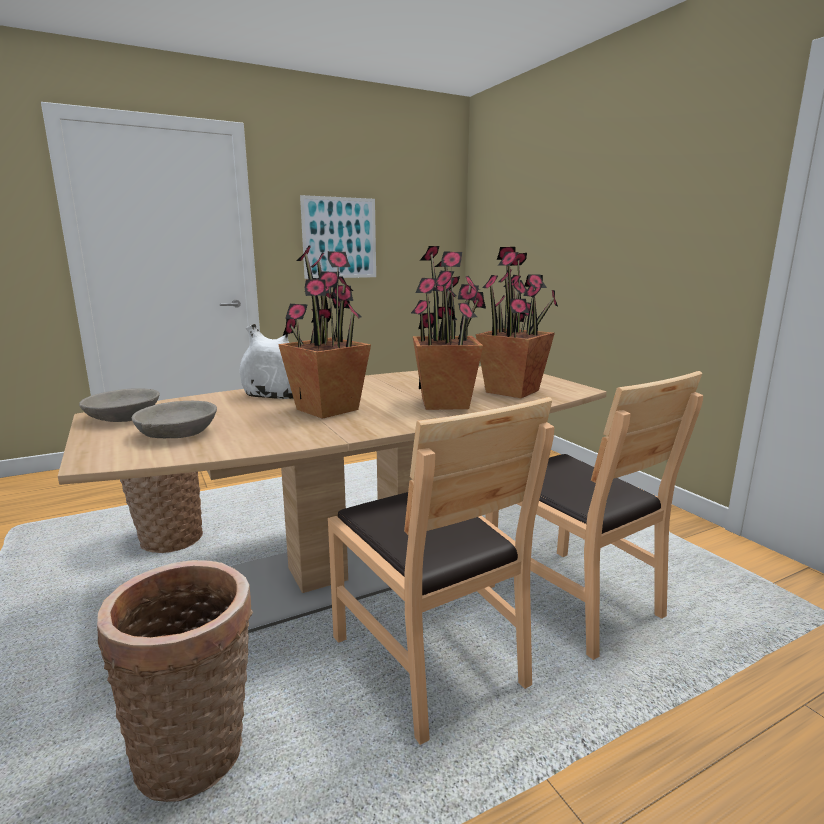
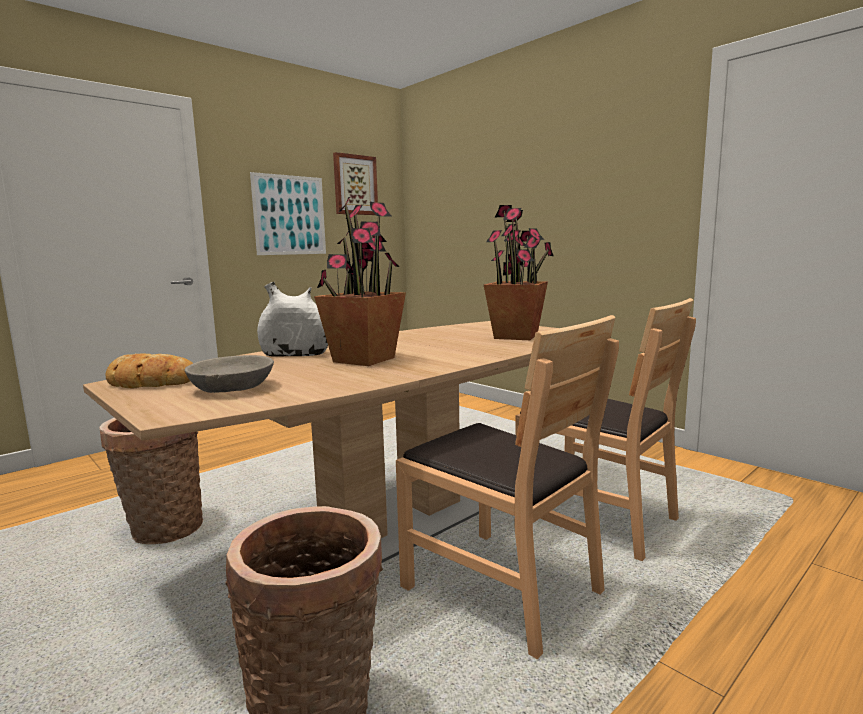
camera: 15 degrees left, 5 degrees down
grey bowl [79,388,160,422] -> bread [105,353,193,388]
potted plant [411,246,486,410] -> none
none -> picture [333,152,378,215]

